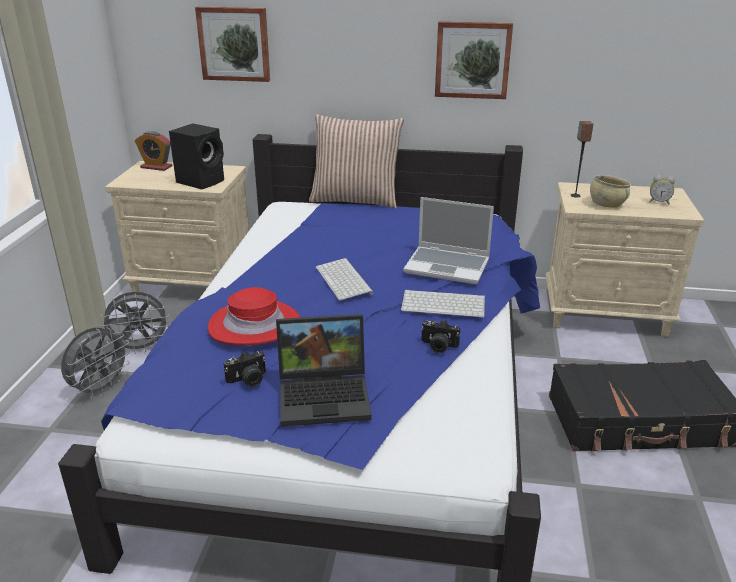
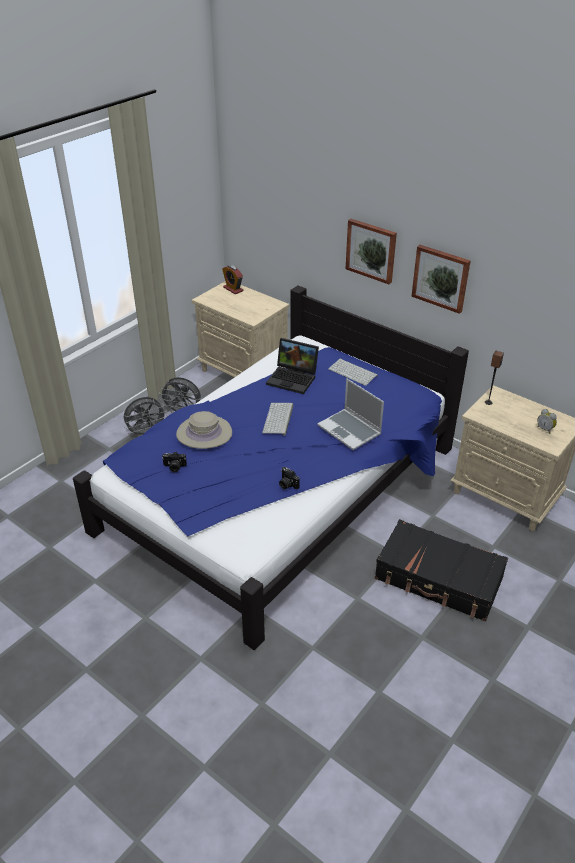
camera: 30 degrees right, 10 degrees up
black speaker [169,123,224,189] -> none
picture [195,7,270,82] -> picture moved to [346,219,397,284]
red hat [208,287,301,345] -> beige hat [176,411,232,449]
laptop [276,314,371,427] -> laptop moved to [266,338,319,394]
pillow [309,114,404,209] -> none
keyboard [401,290,485,317] -> keyboard moved to [328,359,378,386]
beige bowl [590,175,631,208] -> none

